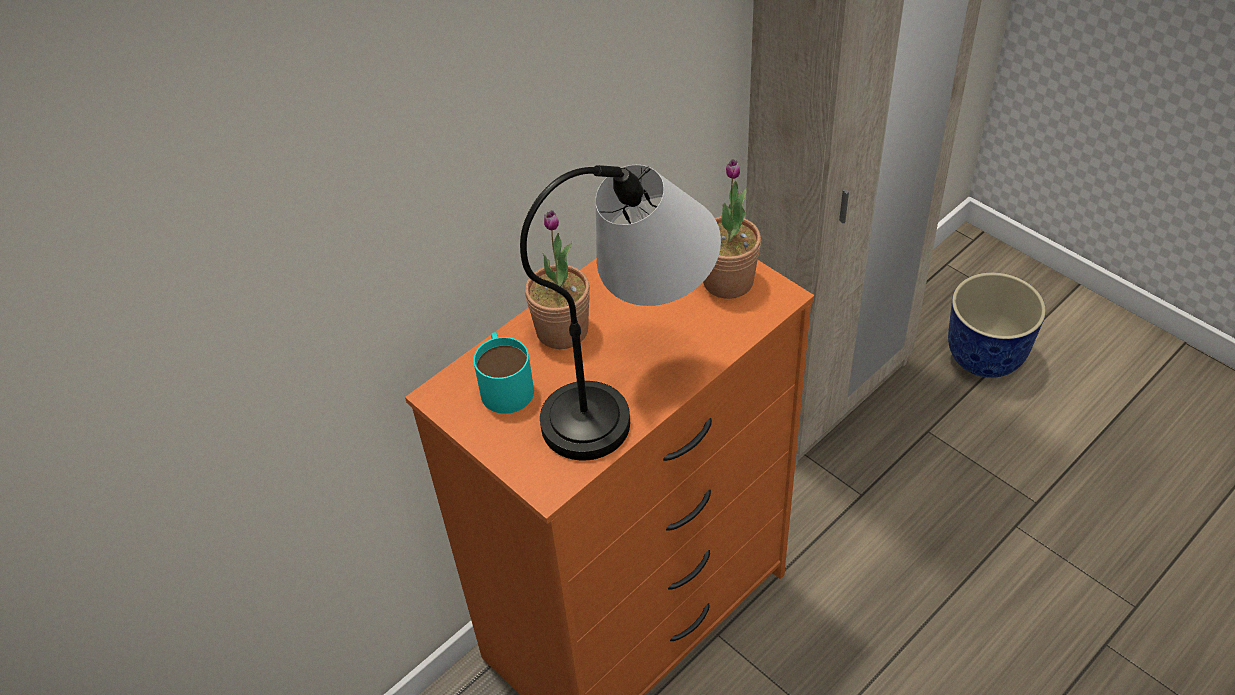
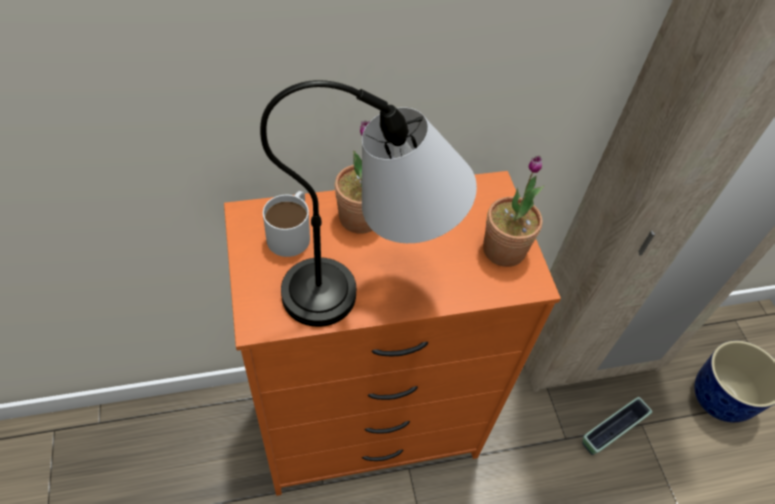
camera: 25 degrees right, 5 degrees up
turquoise mug [473,332,534,414] -> white mug [263,191,310,257]
none -> planter [582,397,652,455]

